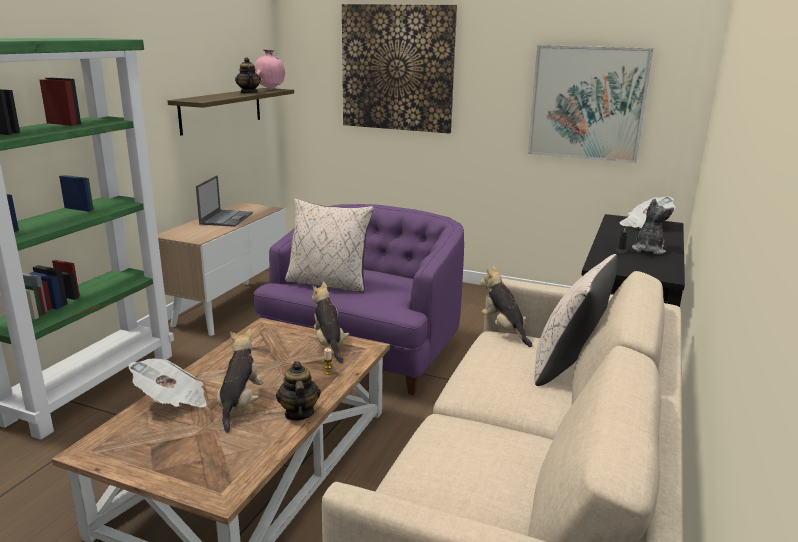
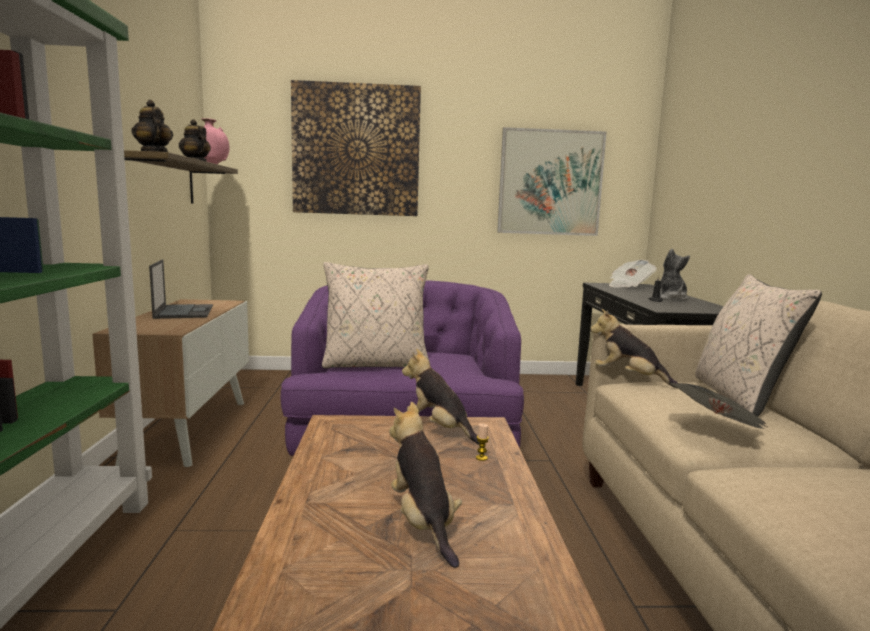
camera: 25 degrees left, 10 degrees down
newspaper [128,359,207,407] -> newspaper moved to [670,383,769,429]
teapot [276,361,321,421] -> teapot moved to [131,100,173,152]

